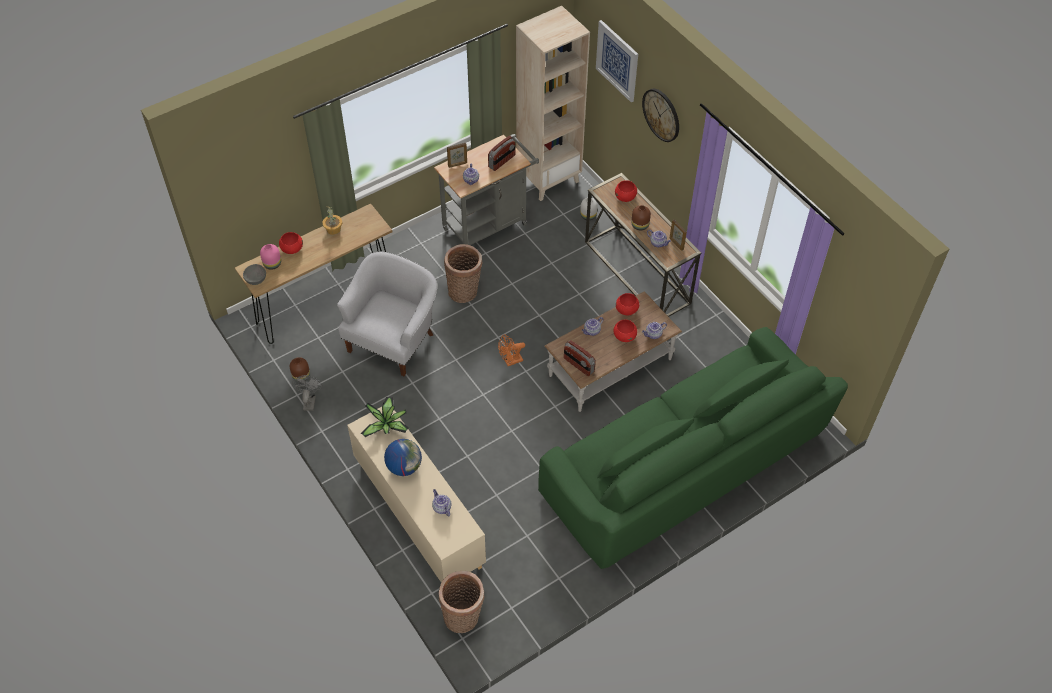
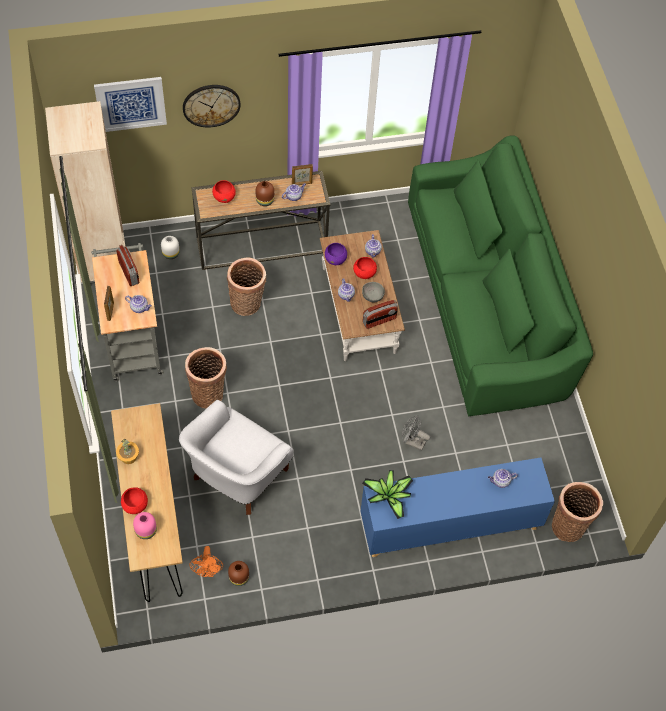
camera: 70 degrees left, 5 degrees up
grey bowl [243,264,266,285] -> grey bowl moved to [362,282,385,302]
grey fan [292,375,323,411] -> grey fan moved to [402,415,430,451]
white armchair [337,252,437,376] -> white armchair turned 105 degrees counterclockwise [179,400,294,515]
beige cabinet [347,407,486,582] -> blue cabinet [361,457,555,557]
globe [384,439,422,476] -> none
orange fan [498,334,525,366] -> orange fan moved to [189,546,223,577]
red bowl [616,293,639,315] -> purple bowl [325,243,347,265]
none -> basket [227,258,266,316]

